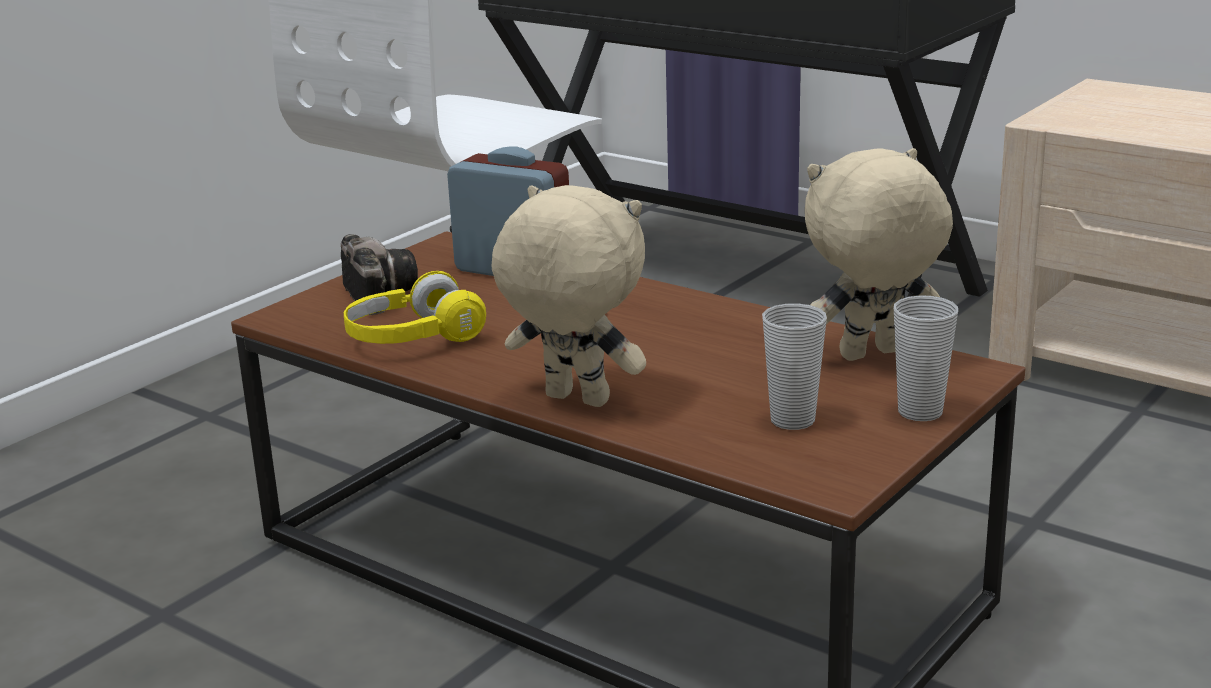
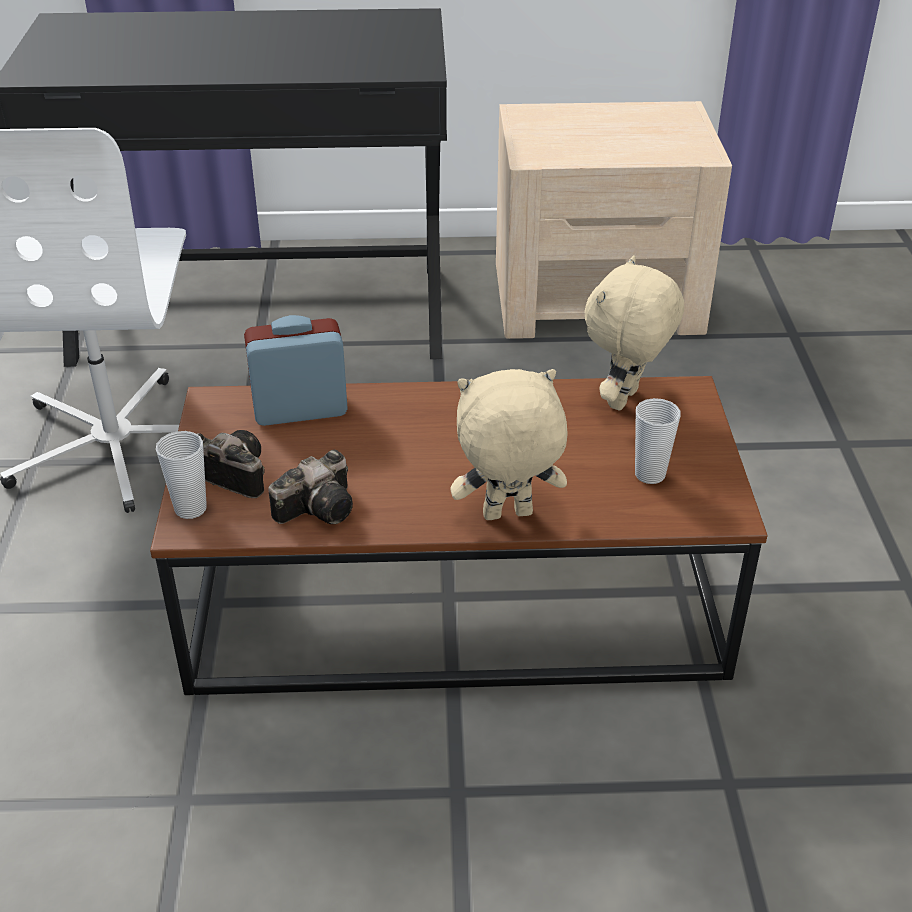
camera: 40 degrees left, 15 degrees up
yellow headphones [344,271,486,344] -> camera [269,450,353,524]
cup [894,295,958,421] -> cup moved to [156,431,207,519]

